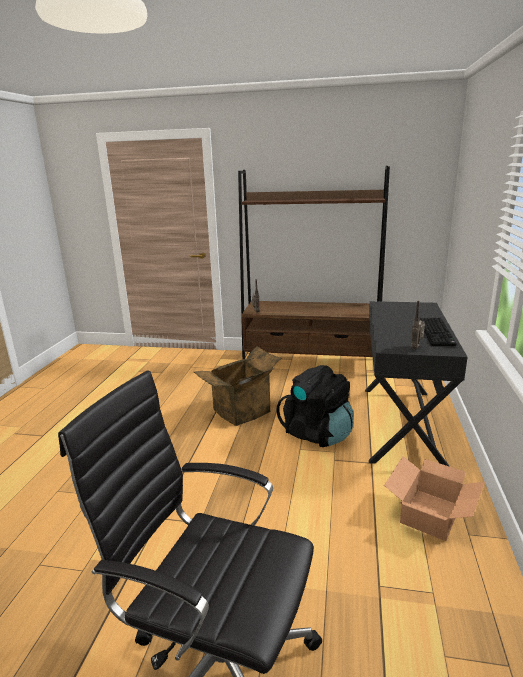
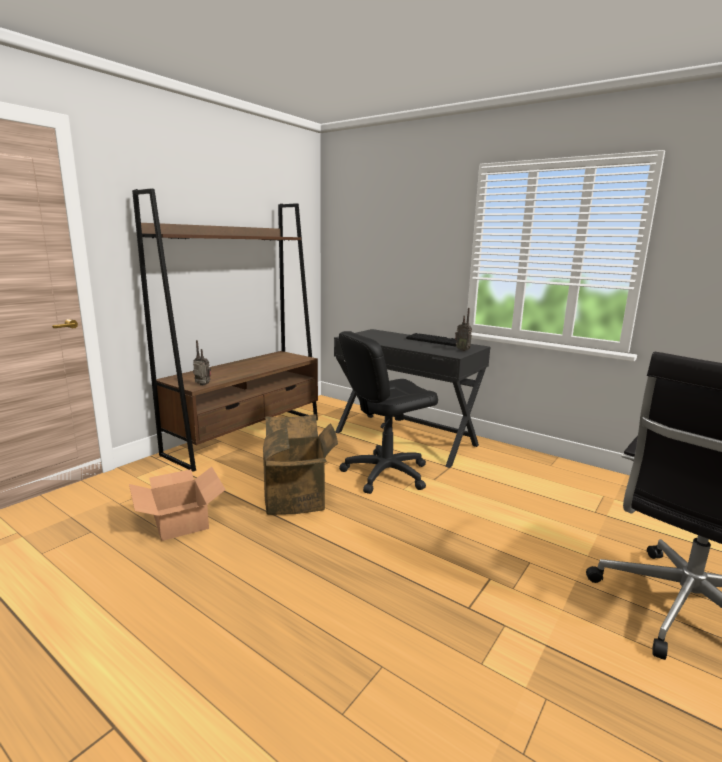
camera: 65 degrees left, 5 degrees down
black backpack [277,365,354,447] -> black office chair [339,331,438,494]
cardboard box [384,456,485,541] -> cardboard box moved to [129,467,226,541]

